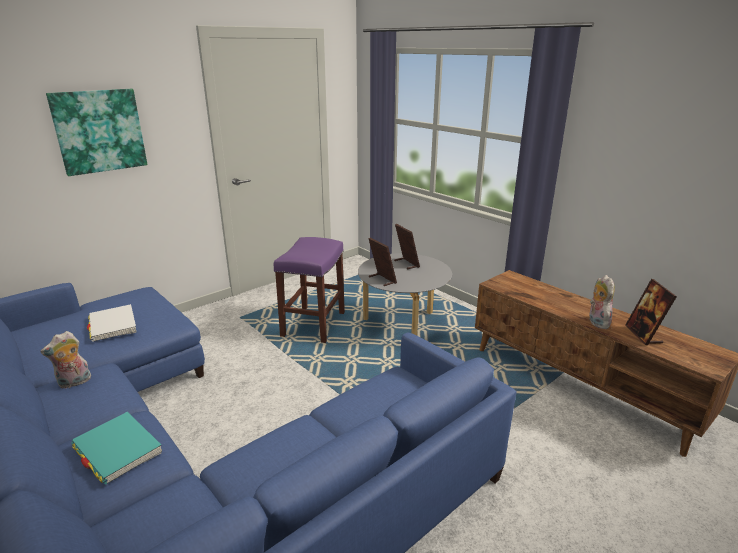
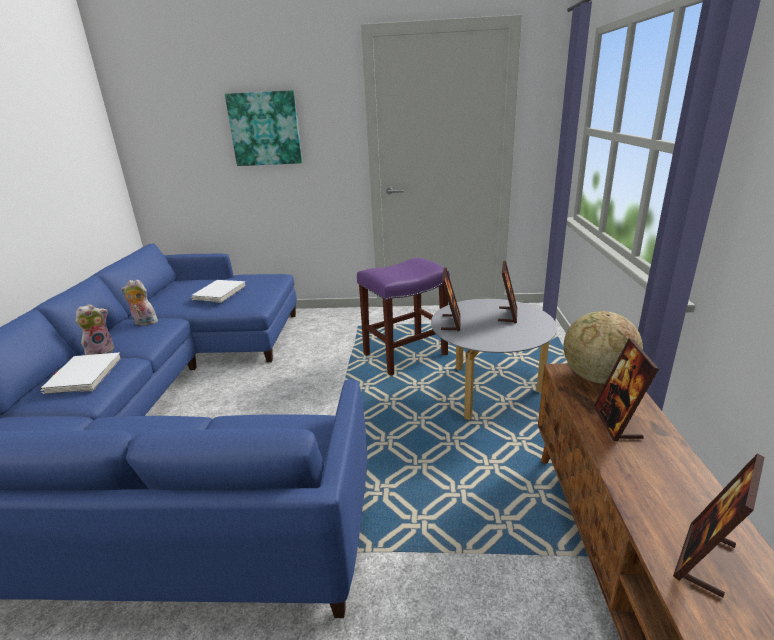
camera: 45 degrees right, 0 degrees up
turquoise book [71,412,162,485] -> white book [40,352,121,394]
plush toy [589,275,615,329] -> plush toy moved to [75,304,114,355]
none -> globe [563,311,643,384]
none -> picture frame [594,338,659,442]

